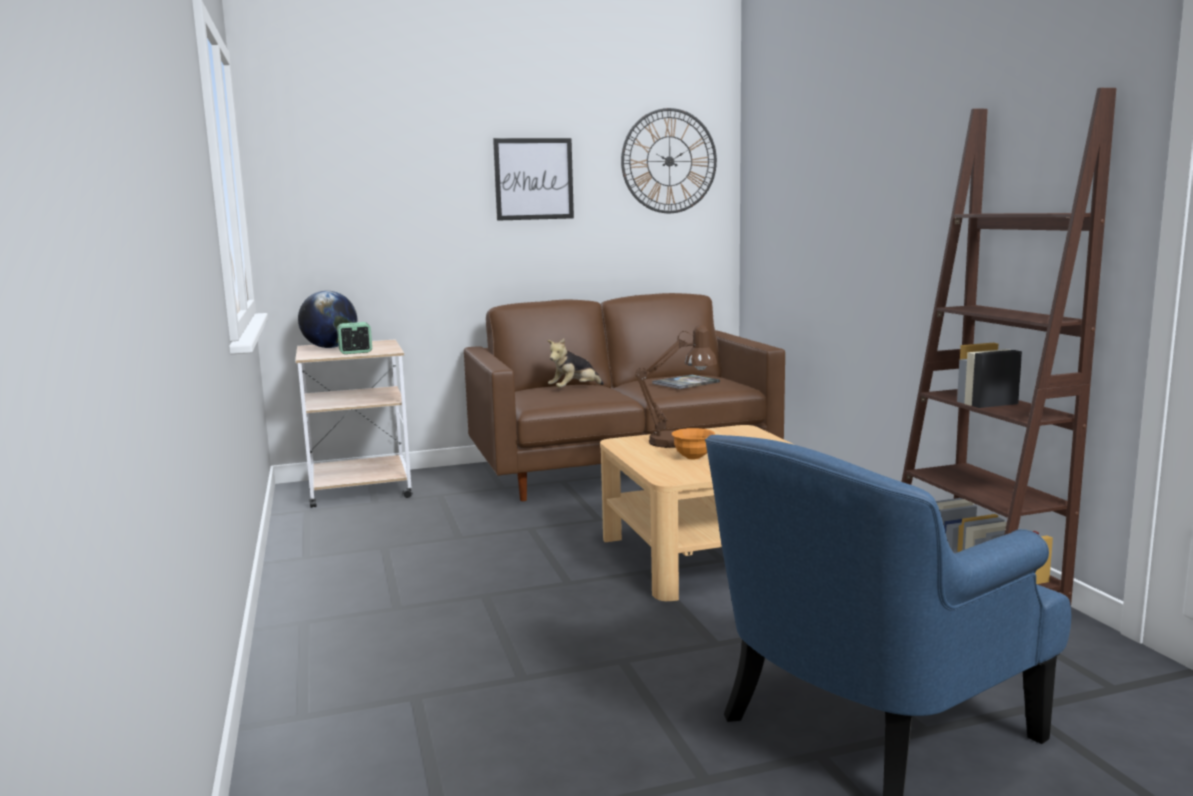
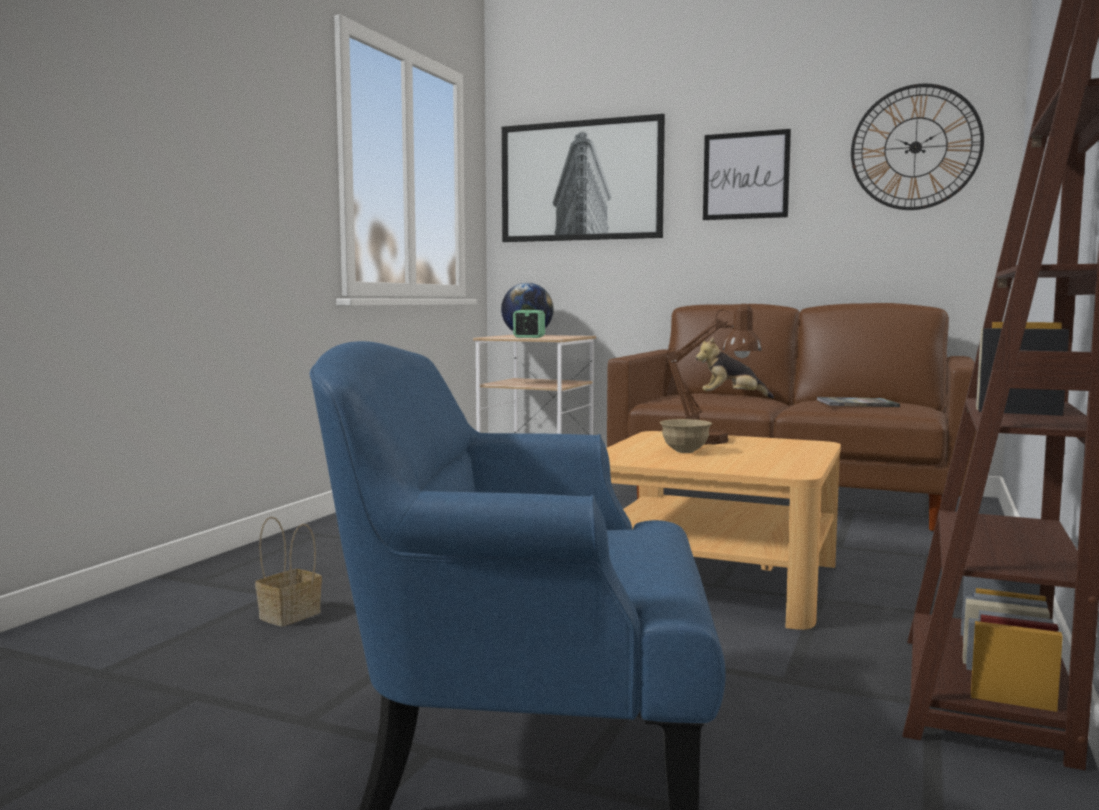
camera: 40 degrees right, 5 degrees down
orange bowl [672,428,715,459] -> beige bowl [660,419,712,453]
none -> basket [255,517,322,627]
none -> picture [502,114,665,242]

